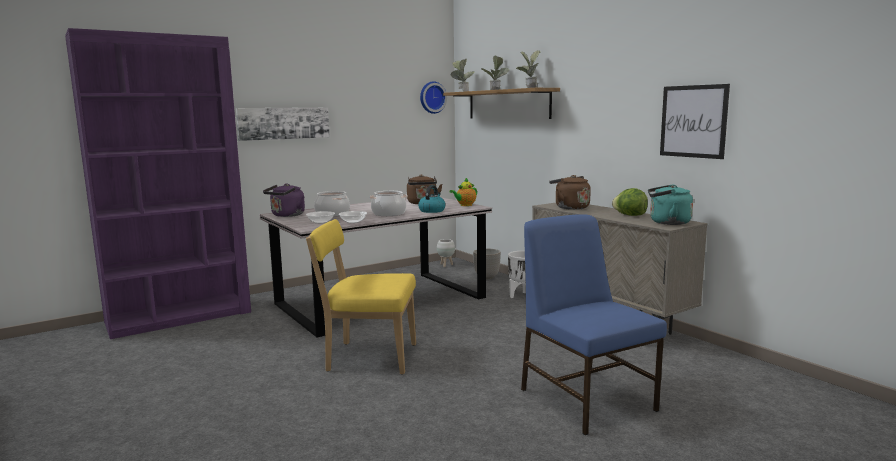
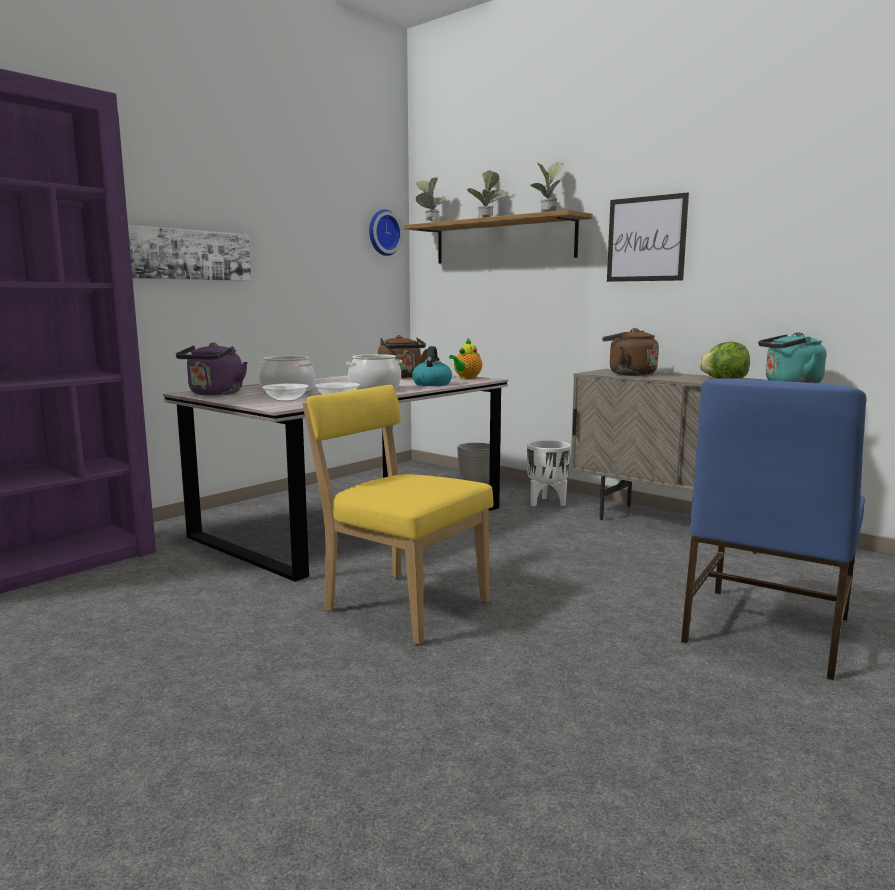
camera: 15 degrees left, 0 degrees up
yellow chair [306,219,416,375] -> yellow chair turned 45 degrees clockwise [303,385,494,644]
white planter [437,239,455,267] -> none
blue chair [521,214,667,435] -> blue chair turned 105 degrees counterclockwise [681,378,866,680]
picture [660,84,730,159] -> picture moved to [607,192,689,282]

